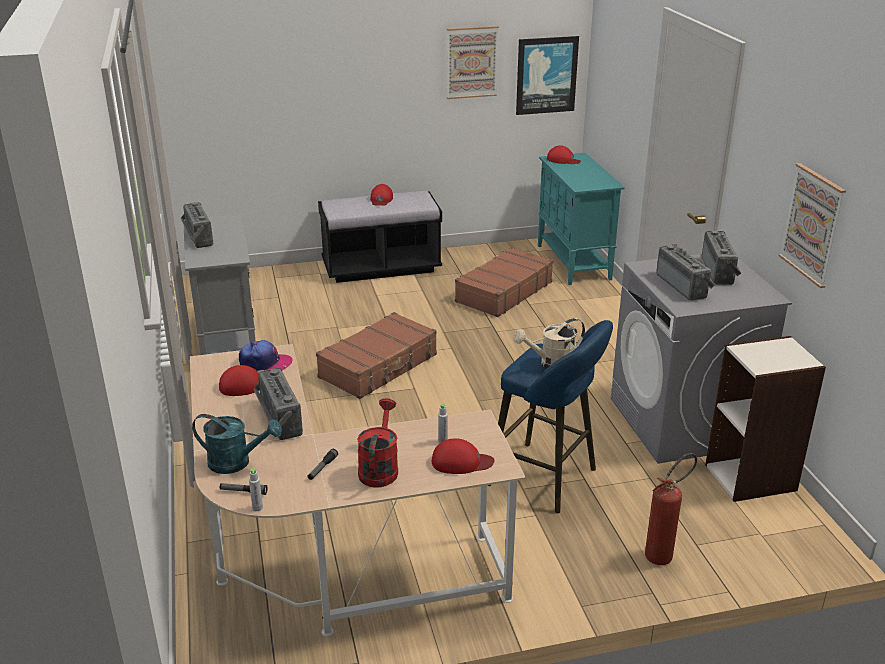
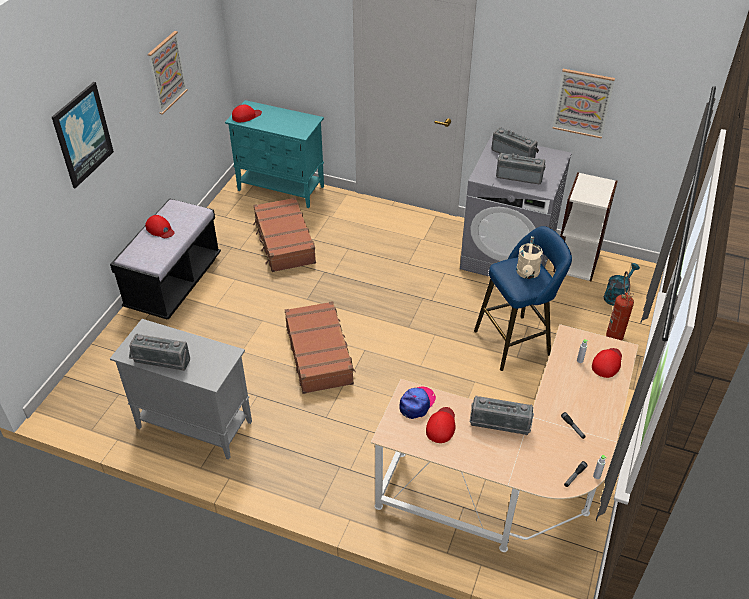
camera: 55 degrees left, 15 degrees up
turquoise watering can [192,414,282,474] -> turquoise watering can moved to [604,263,640,306]
red watering can [357,398,398,488] -> none
picture [516,36,579,115] -> picture moved to [52,82,114,188]

